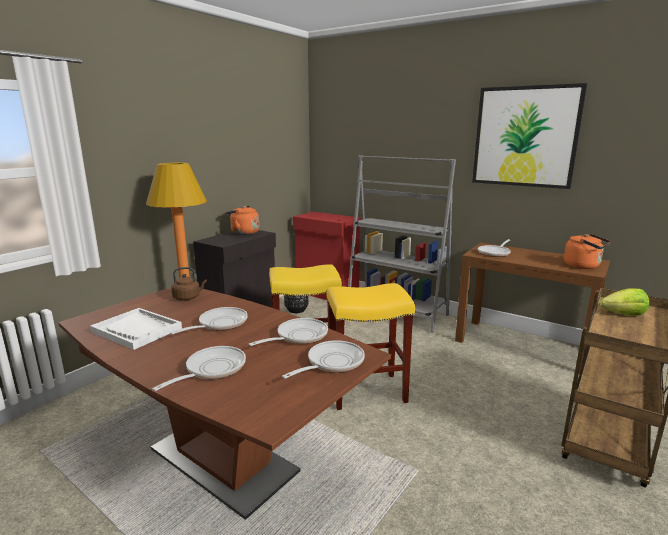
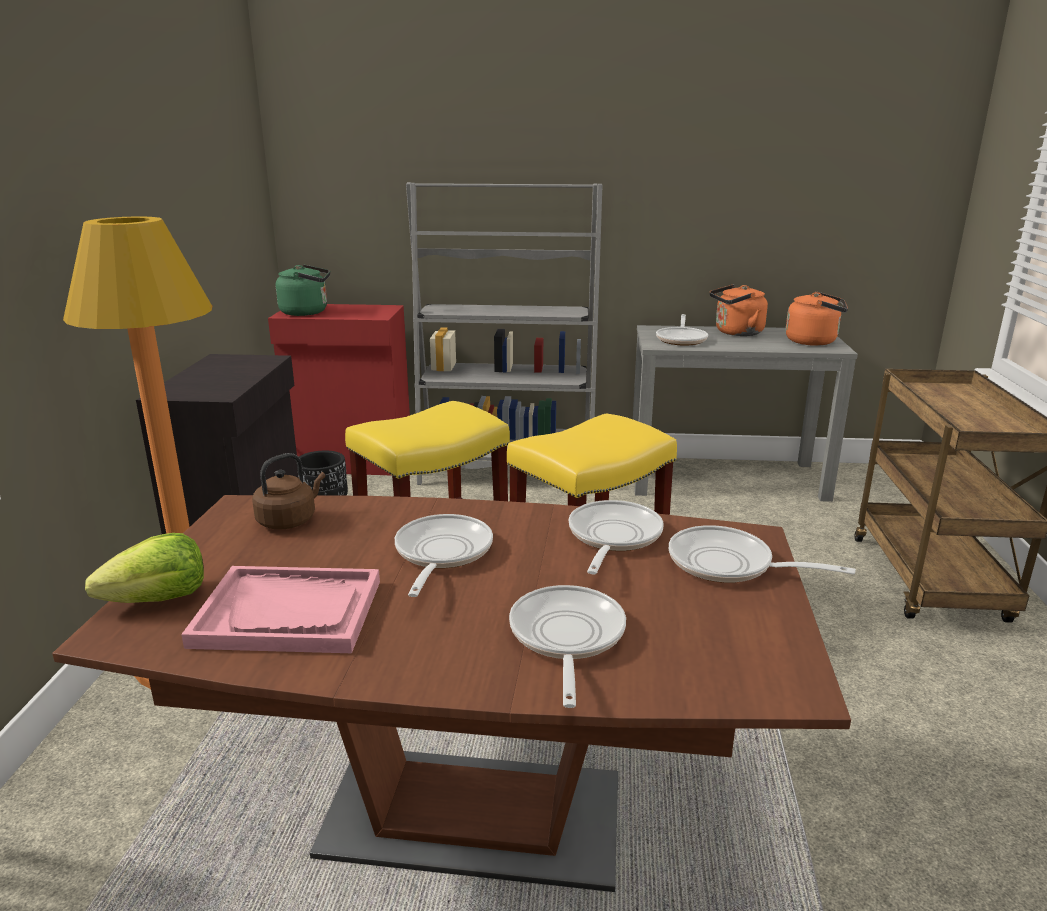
camera: 30 degrees left, 5 degrees up
white tray [90,308,182,350] -> pink tray [181,566,380,653]
orange kettle [224,206,259,235] -> orange kettle moved to [710,284,768,336]
frying pan [282,340,365,379] -> frying pan turned 75 degrees counterclockwise [669,525,856,583]
brown console table [455,243,610,374] -> grey console table [633,325,858,502]
picture [472,83,587,189] -> none
lettuce [600,288,649,315] -> lettuce moved to [85,533,204,603]
none -> green kettle [276,265,331,316]

